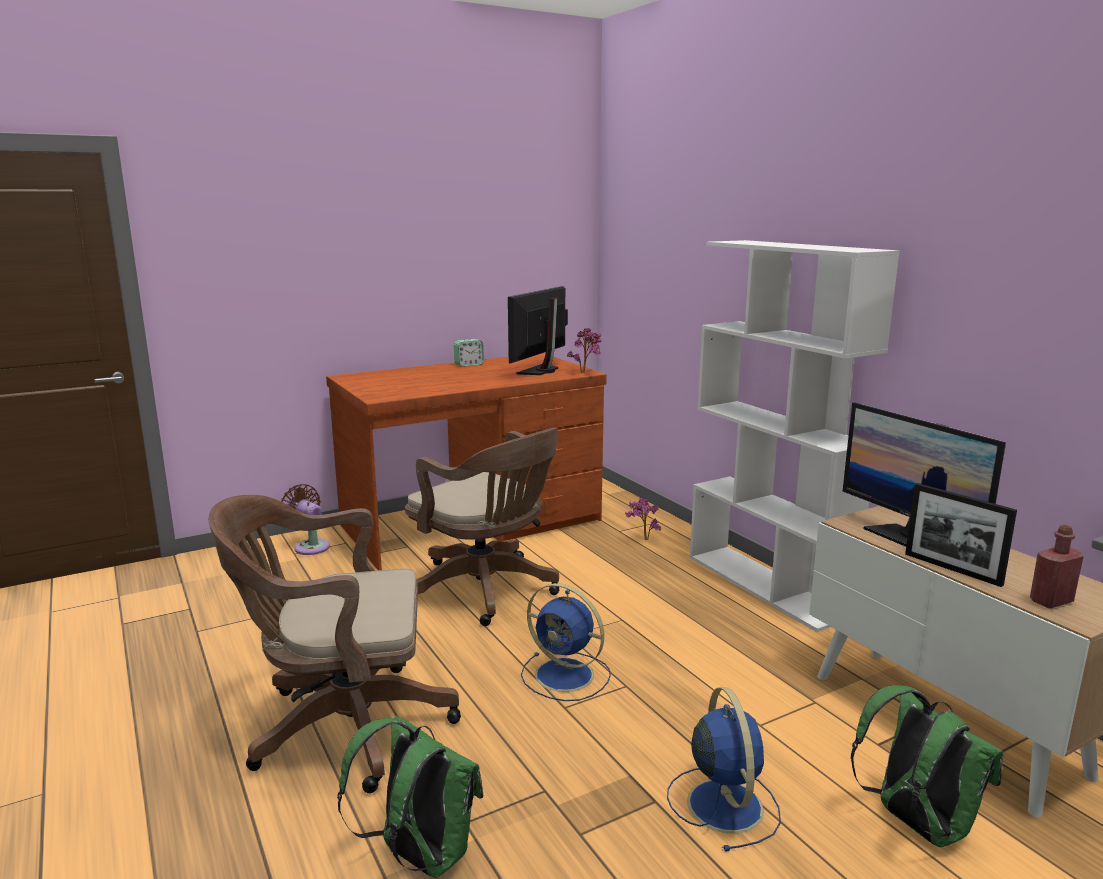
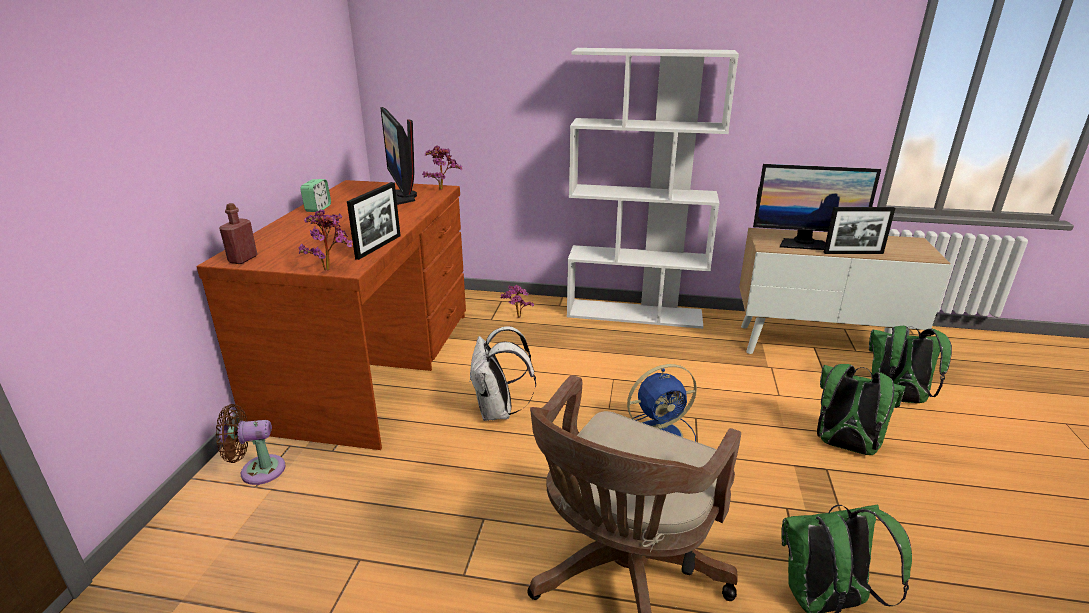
camera: 50 degrees left, 10 degrees up
brown office chair [405,428,559,626] -> white backpack [469,326,536,421]
blue fan [667,687,781,852] -> green backpack [817,364,905,455]
red bottle [1030,525,1084,609] -> red bottle moved to [219,203,258,264]
none -> potted plant [299,209,353,271]
none -> picture frame [347,182,401,260]

